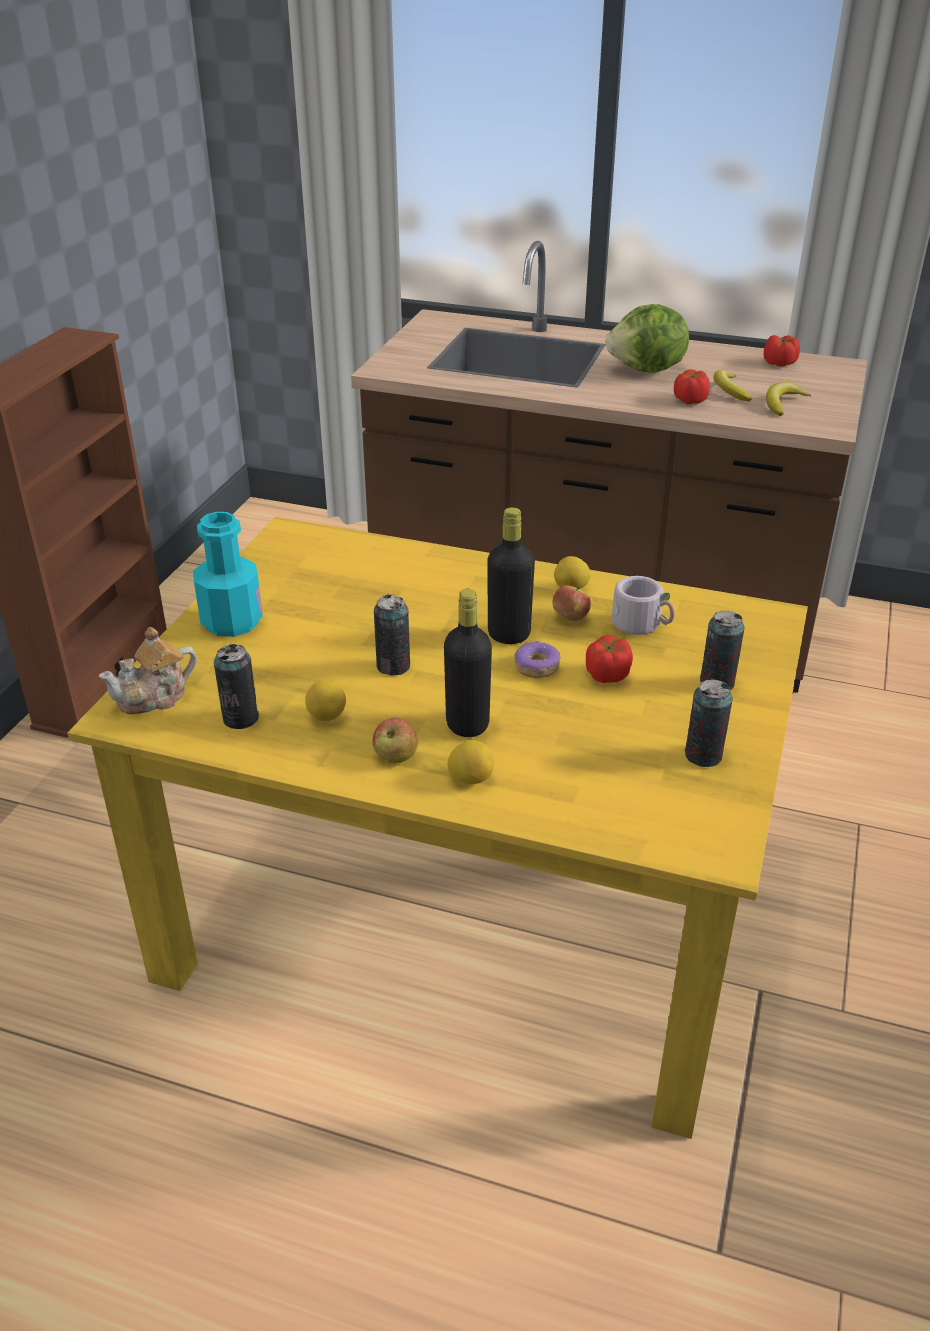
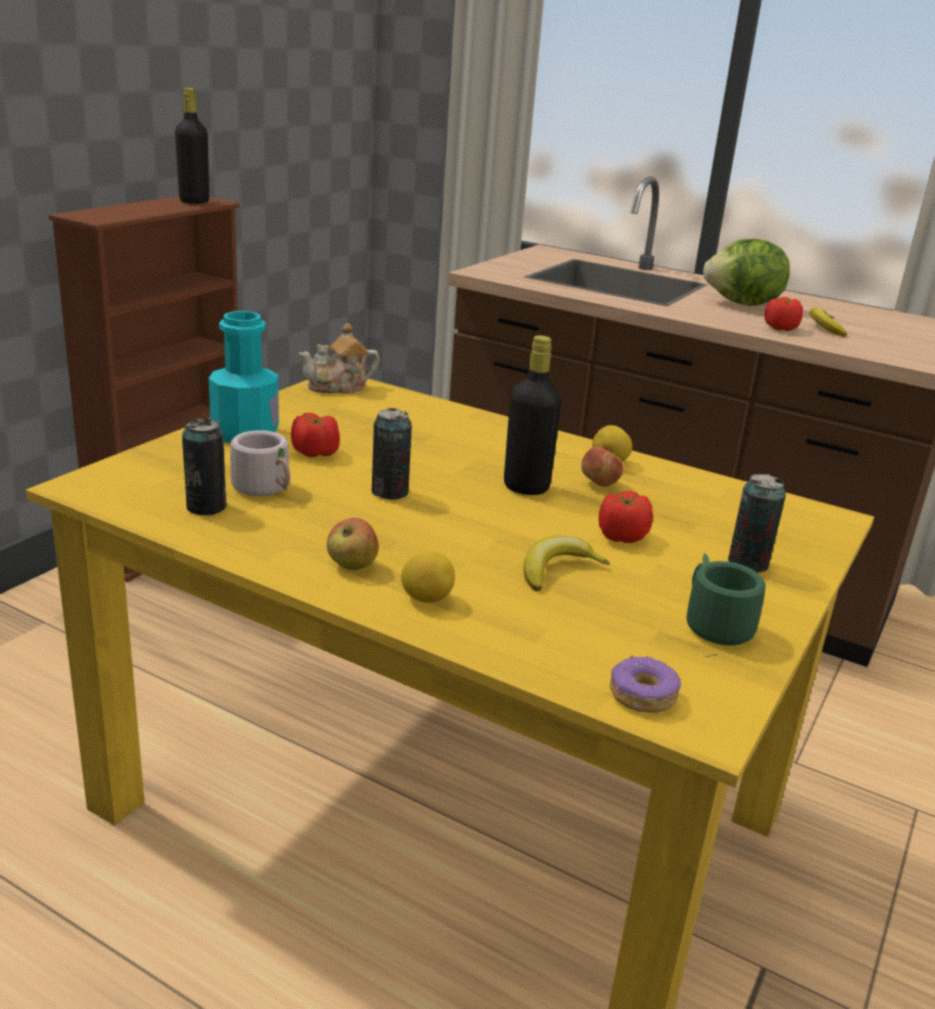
camera: 10 degrees right, 10 degrees down
teapot [98,627,197,714] -> teapot moved to [298,323,380,394]
lemon [305,681,346,721] -> none
black bottle [444,589,492,737] -> black bottle moved to [175,88,209,204]
donut [514,641,560,678] -> donut moved to [610,655,681,713]
grey mug [612,576,675,635] -> grey mug moved to [230,430,290,496]
can [685,679,733,767] -> green mug [687,553,765,657]
tomato [764,335,800,367] -> tomato moved to [291,413,340,457]
banana [766,382,811,416] -> banana moved to [523,535,610,591]

